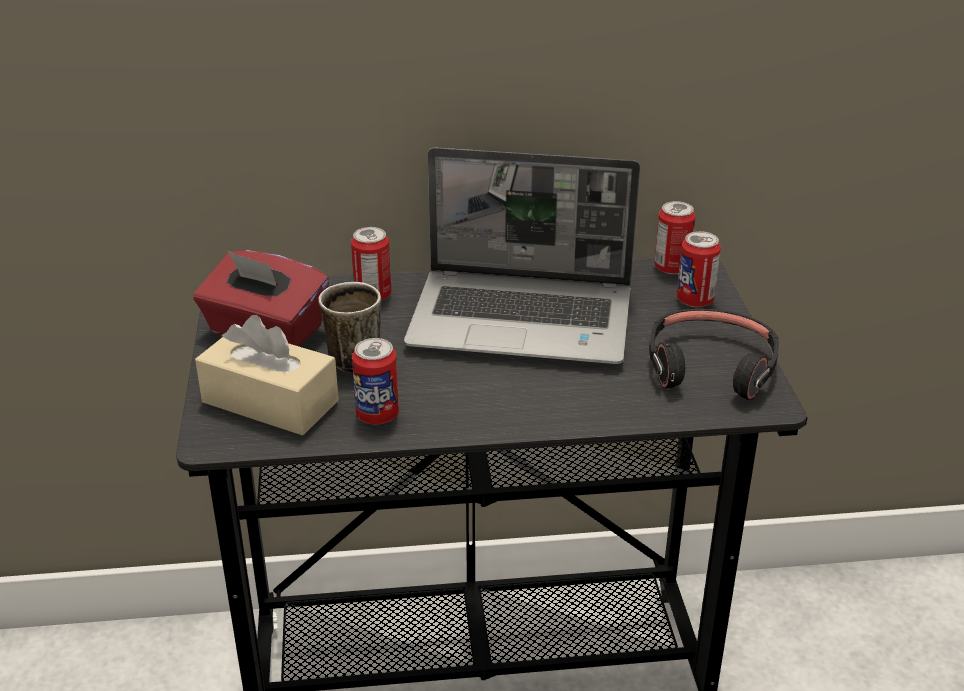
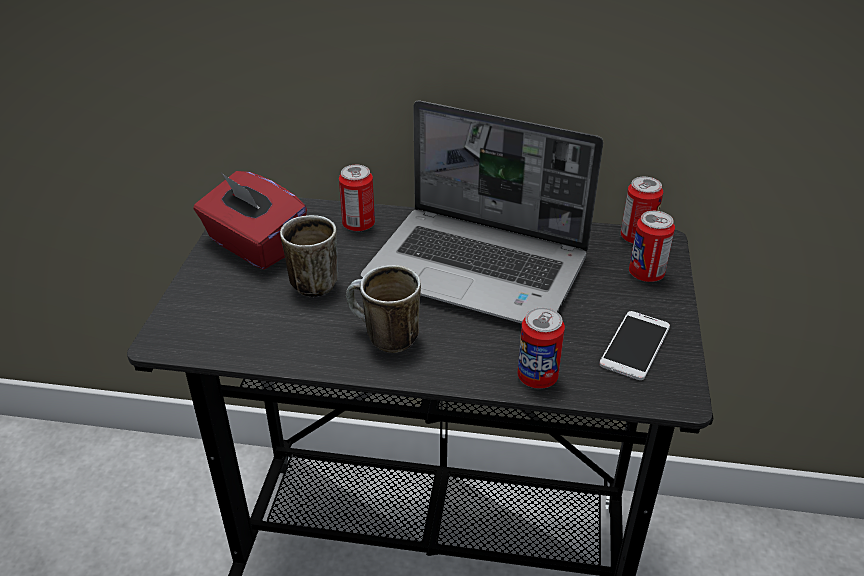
camera: 15 degrees right, 5 degrees up
beige tissue box [195,315,339,435] -> none
can [352,338,399,425] -> can moved to [518,307,565,389]
black headphones [649,308,779,400] -> phone [599,311,670,380]
none -> mug [346,265,421,353]

